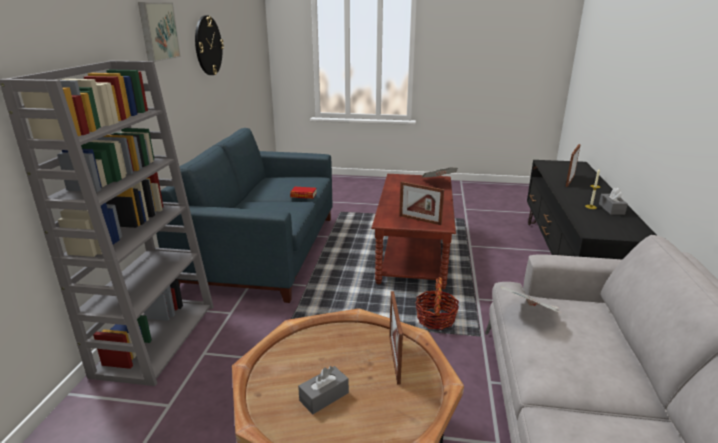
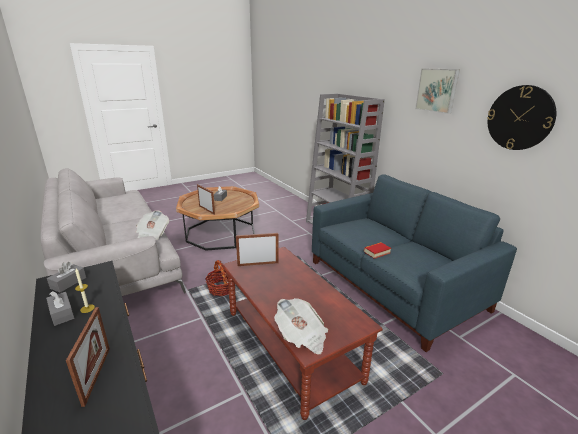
camera: 140 degrees right, 0 degrees up
none -> grey tissue box [47,262,86,293]

